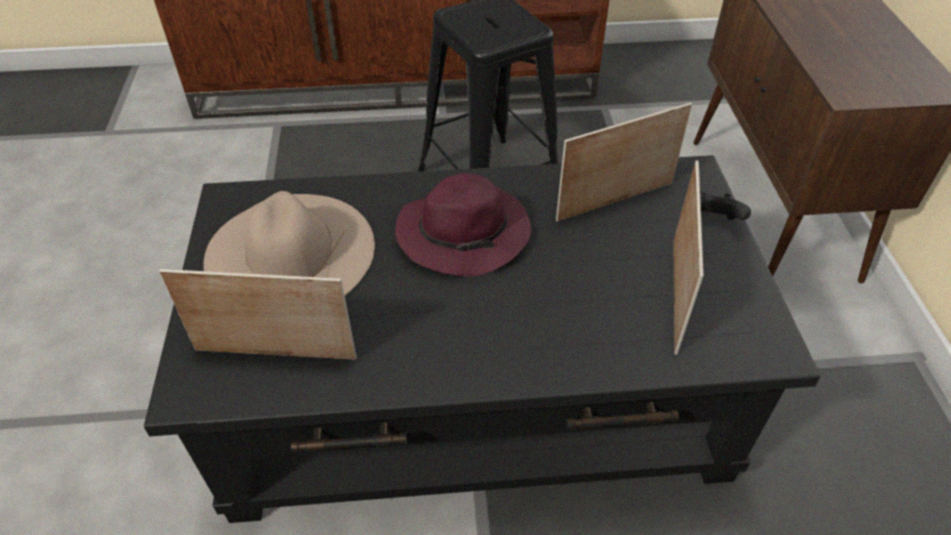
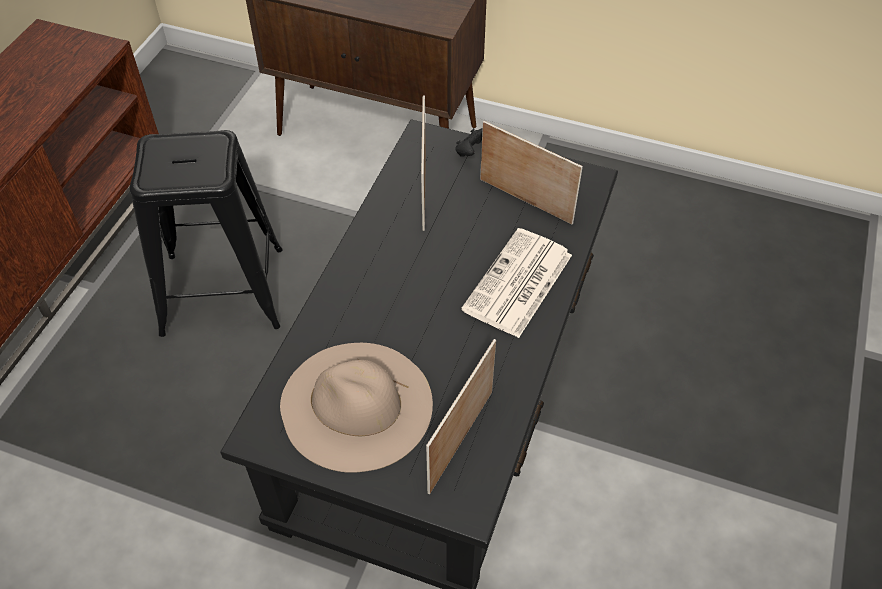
camera: 65 degrees left, 5 degrees up
purple hat [395,173,531,277] -> none
none -> newspaper [461,228,572,338]

